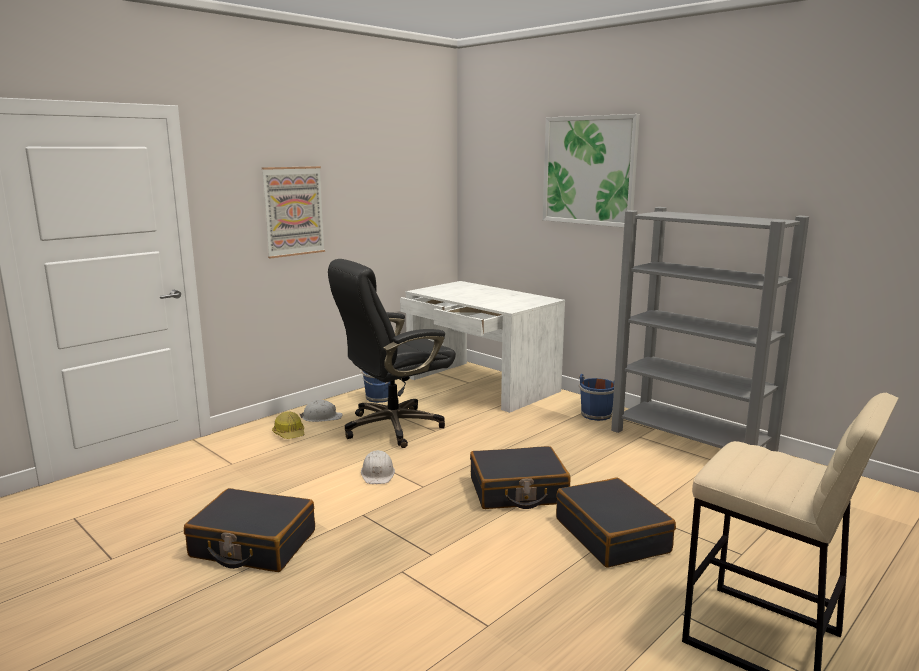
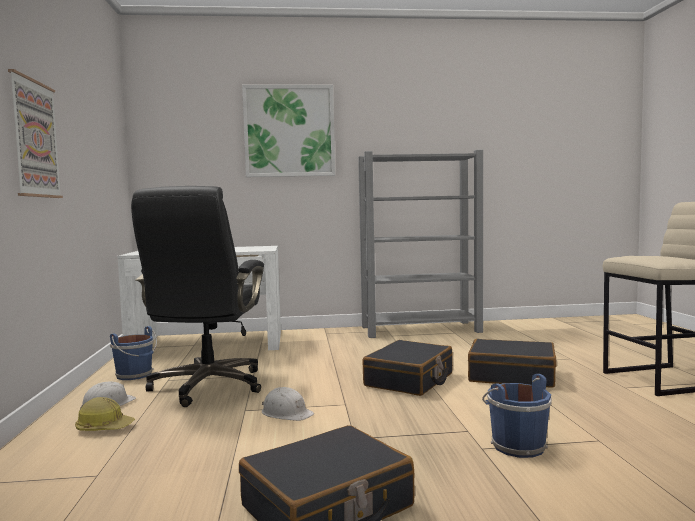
camera: 50 degrees left, 10 degrees down
blue bucket [578,374,614,421] -> blue bucket moved to [482,374,552,458]

